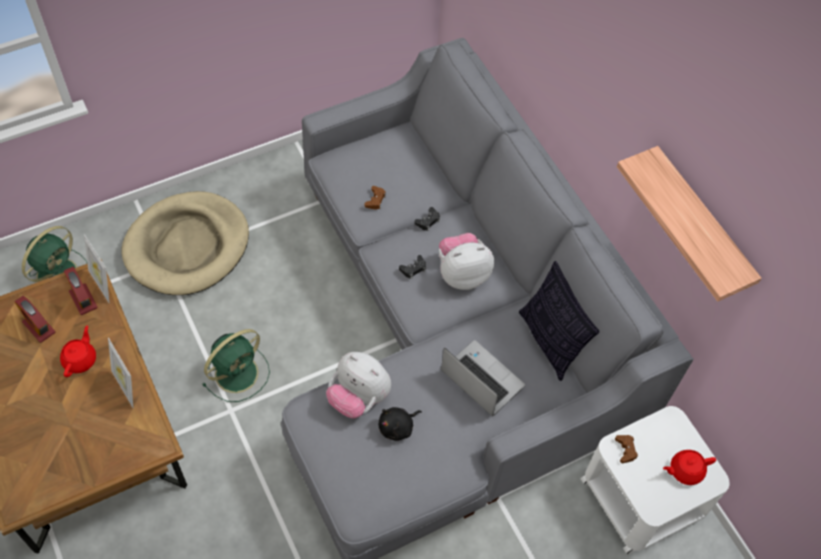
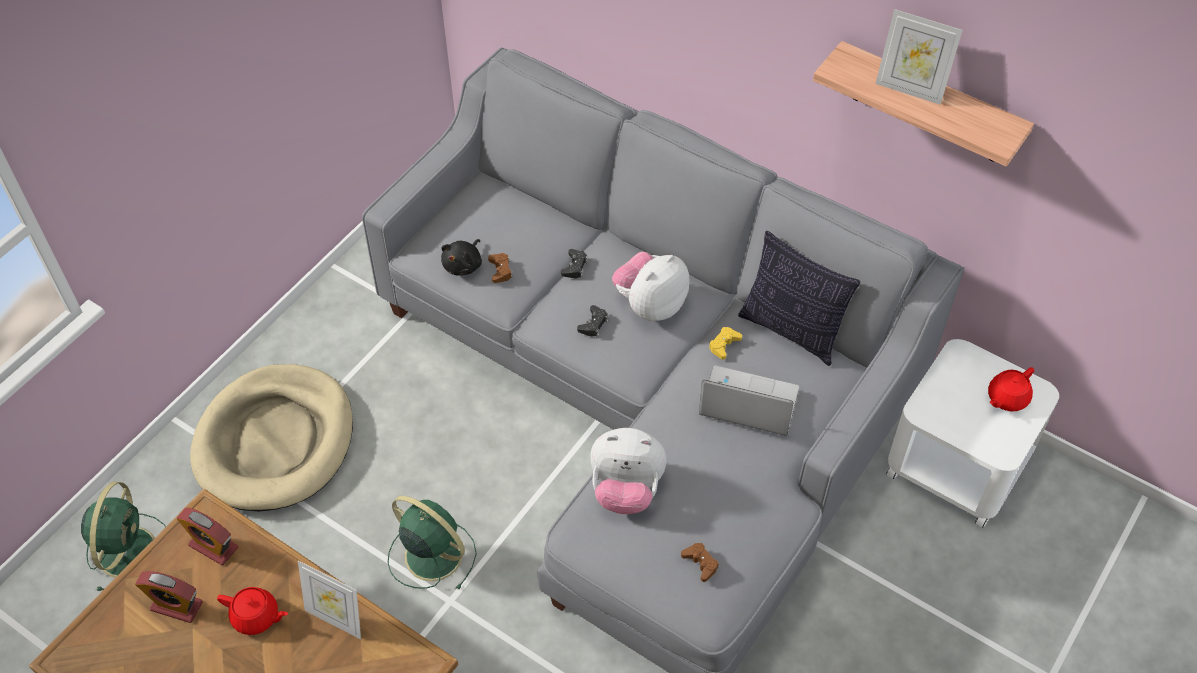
camera: 25 degrees left, 5 degrees down
red teapot [60,325,96,377] -> red teapot turned 120 degrees clockwise [217,587,288,635]
picture frame [84,234,109,303] -> picture frame moved to [876,9,963,105]
green fan [203,329,270,402] -> green fan turned 75 degrees counterclockwise [388,496,477,590]
black plush toy [378,407,422,441] -> black plush toy moved to [441,239,482,276]
brown game controller [615,435,638,463] -> brown game controller moved to [681,543,719,582]
none -> yellow game controller [709,327,742,360]

